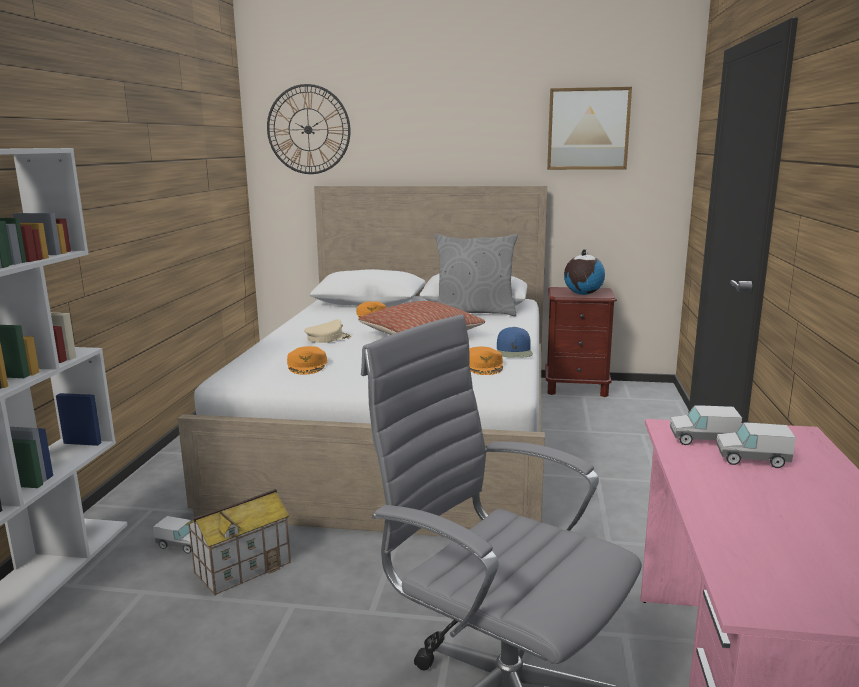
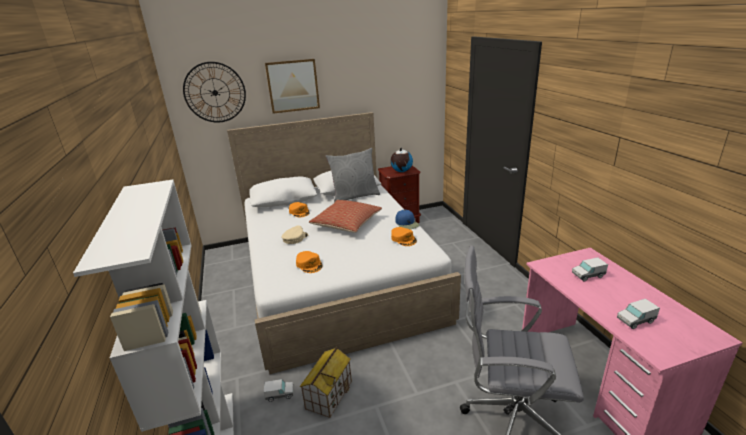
camera: 25 degrees left, 10 degrees up
picture [547,87,632,170] -> picture moved to [265,59,320,114]
toy truck [670,405,742,445] -> toy truck moved to [617,299,660,329]

